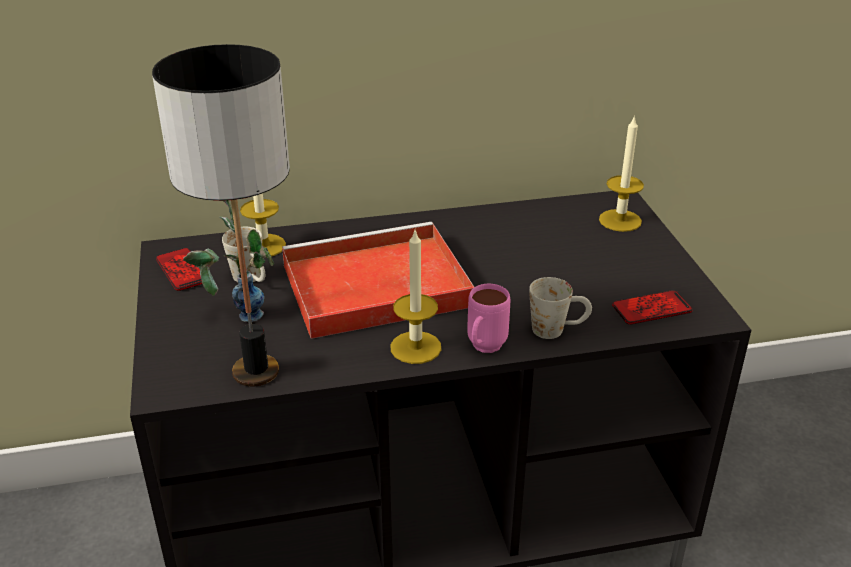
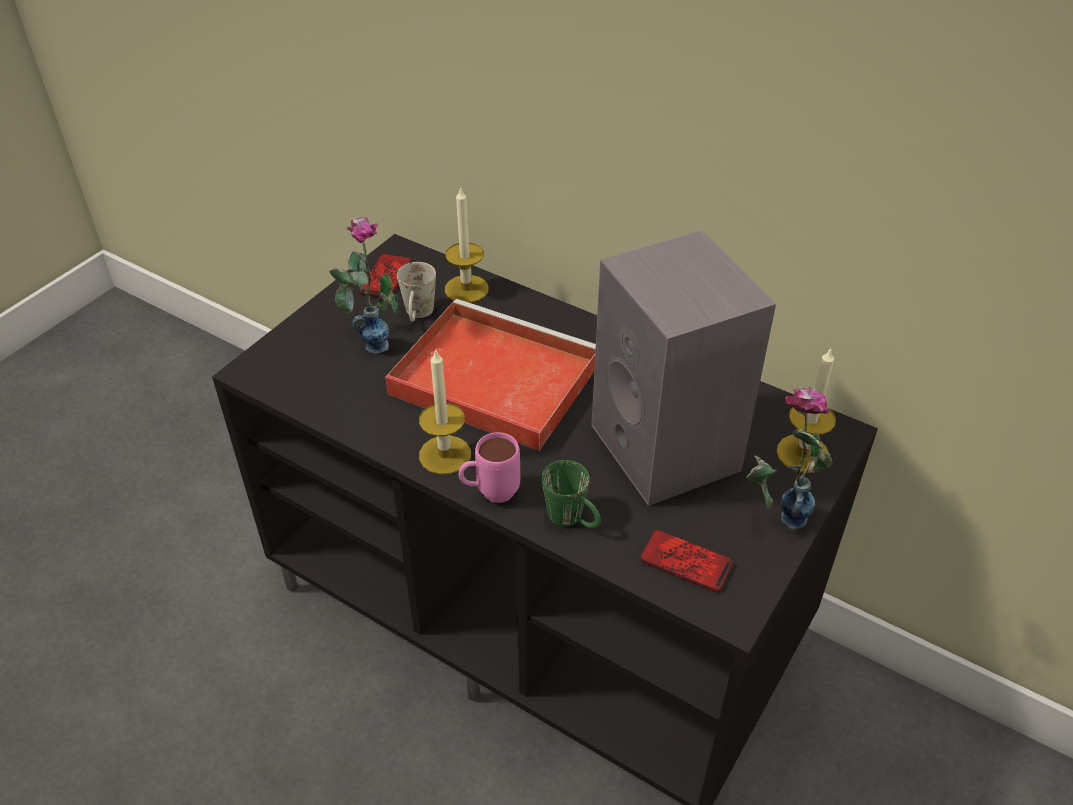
camera: 45 degrees right, 10 degrees up
table lamp [152,44,290,387] -> none
white mug [529,277,592,339] -> green mug [542,460,601,528]
none -> grey speaker [591,231,776,506]
none -> vase [747,387,832,530]

